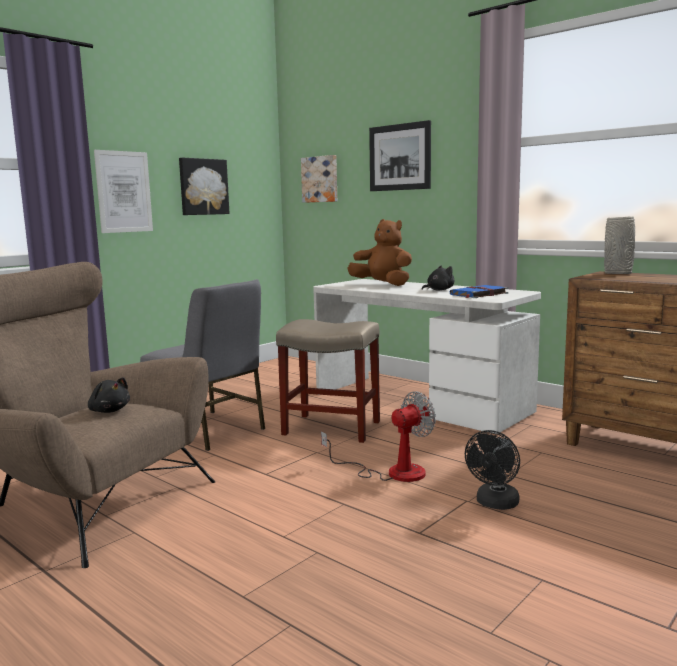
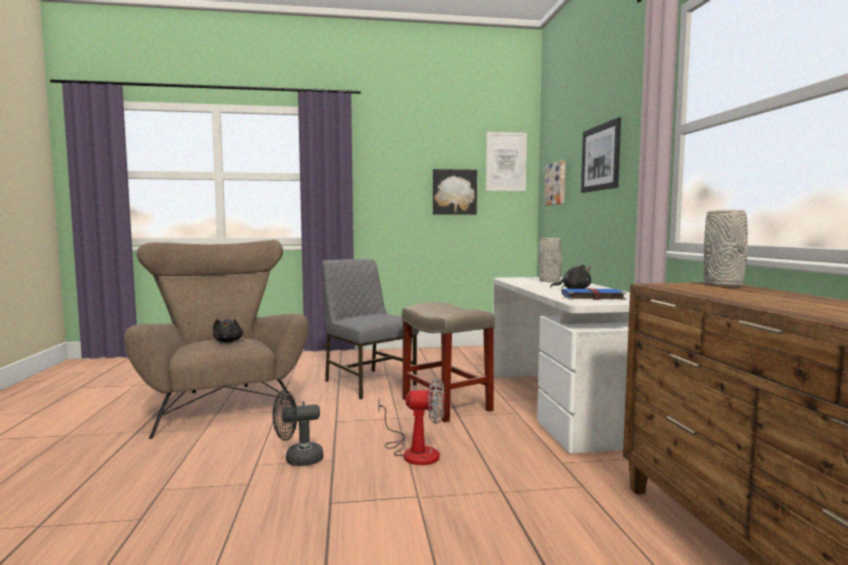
camera: 40 degrees right, 5 degrees down
picture [94,150,153,233] -> picture moved to [486,132,527,191]
grey chair [140,279,265,451] -> grey chair turned 150 degrees clockwise [322,259,419,399]
brown plush toy [347,219,412,286] -> grey vase [539,238,562,282]
black fan [465,430,520,510] -> black fan moved to [273,390,323,466]

